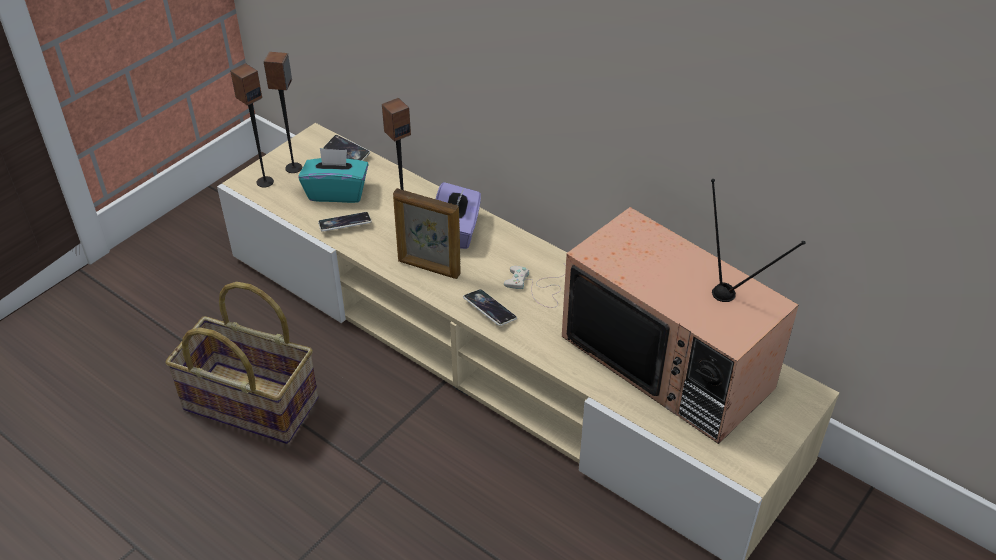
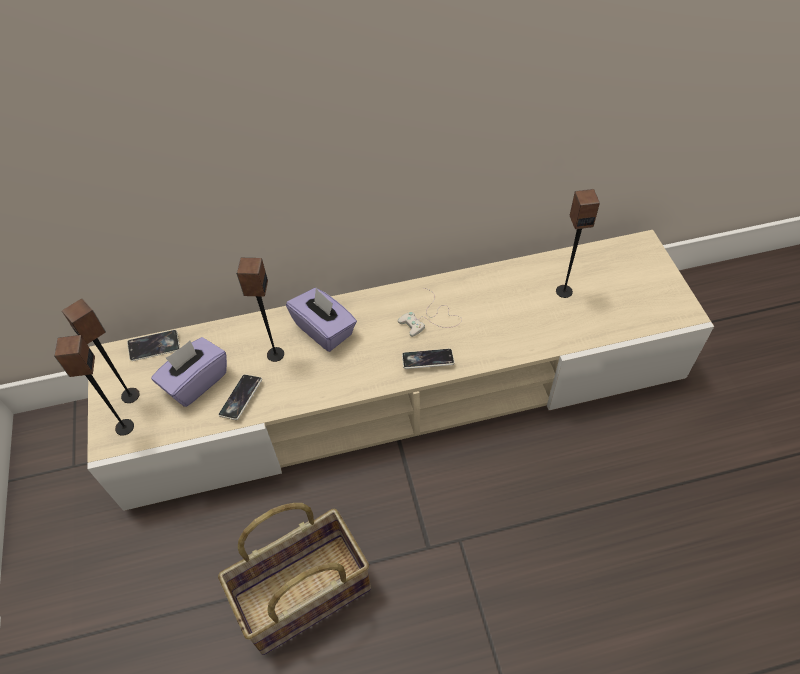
camera: 50 degrees left, 10 degrees up
turquoise tissue box [299,148,369,203] -> purple tissue box [151,337,227,407]
picture frame [393,188,461,279] -> none
television [562,179,805,444] -> speaker [556,189,600,298]

